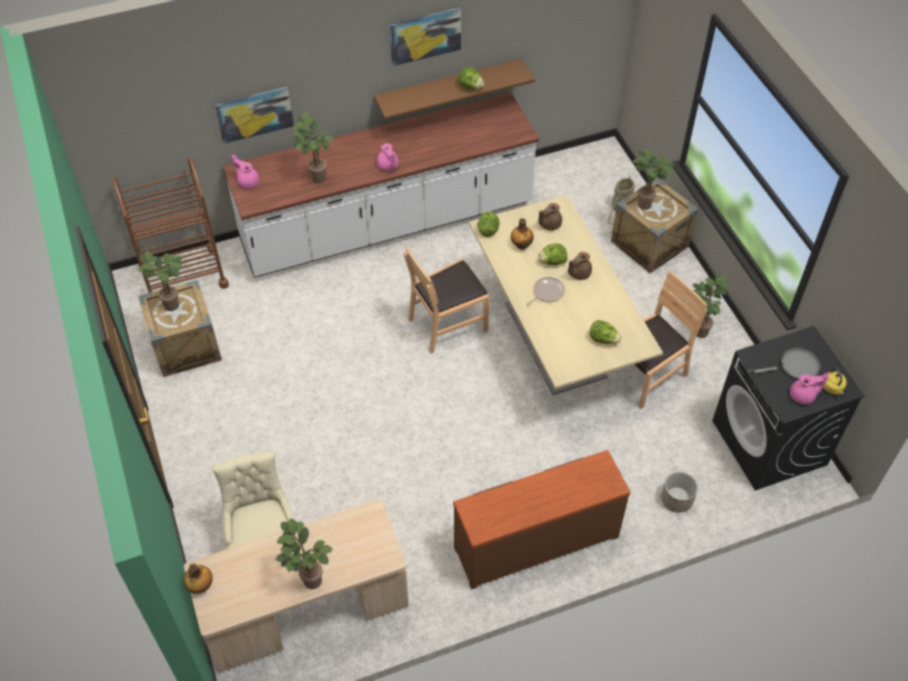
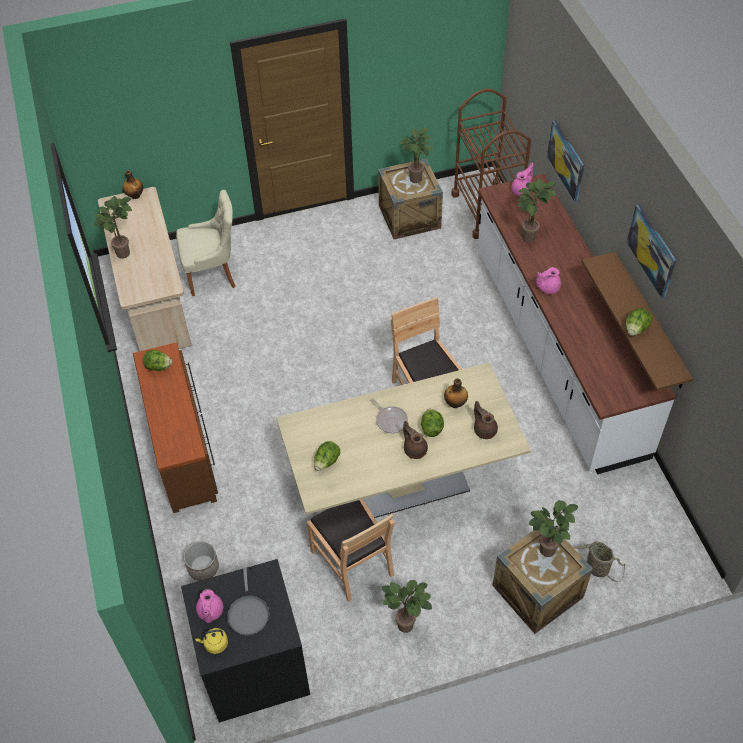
camera: 95 degrees right, 0 degrees up
lettuce [478,211,499,237] -> lettuce moved to [143,350,172,371]

